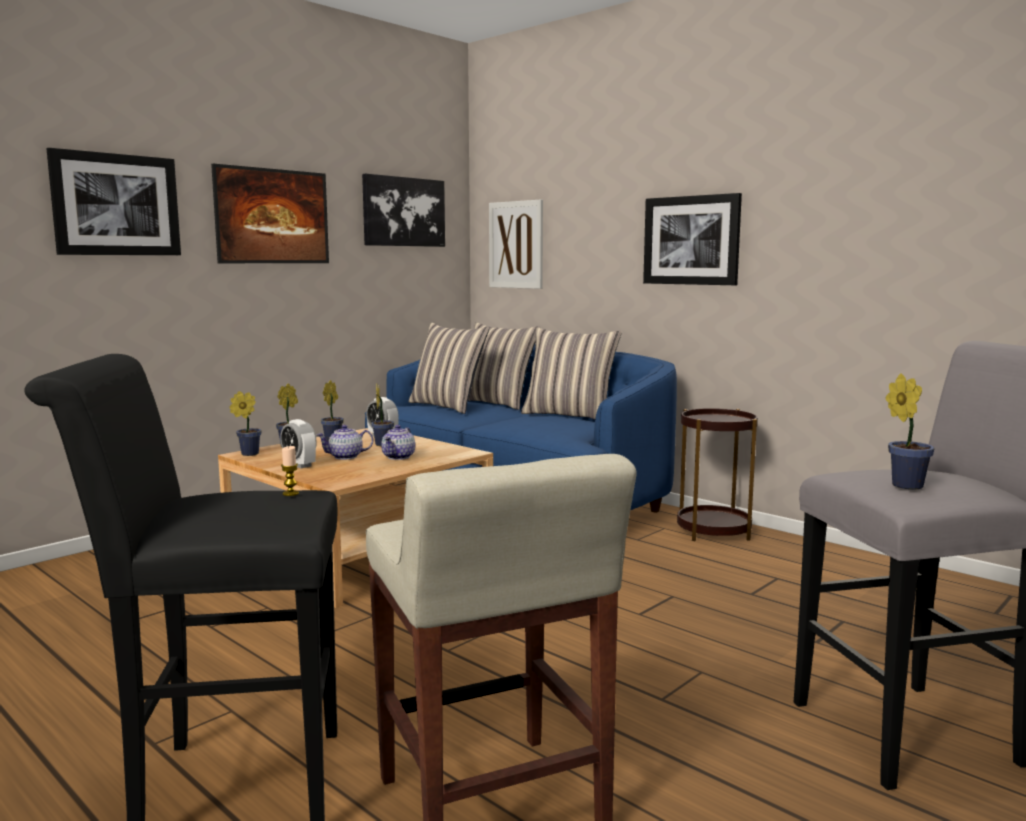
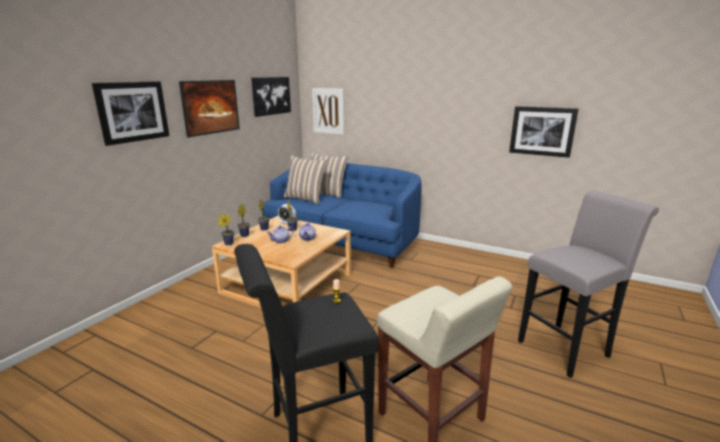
camera: 15 degrees left, 10 degrees up
alarm clock [280,419,317,468] -> none
pillow [521,327,622,419] -> none
picture [643,193,742,285] -> picture moved to [509,106,579,158]
brown side table [677,408,758,541] -> none
potted plant [885,373,934,490] -> none

